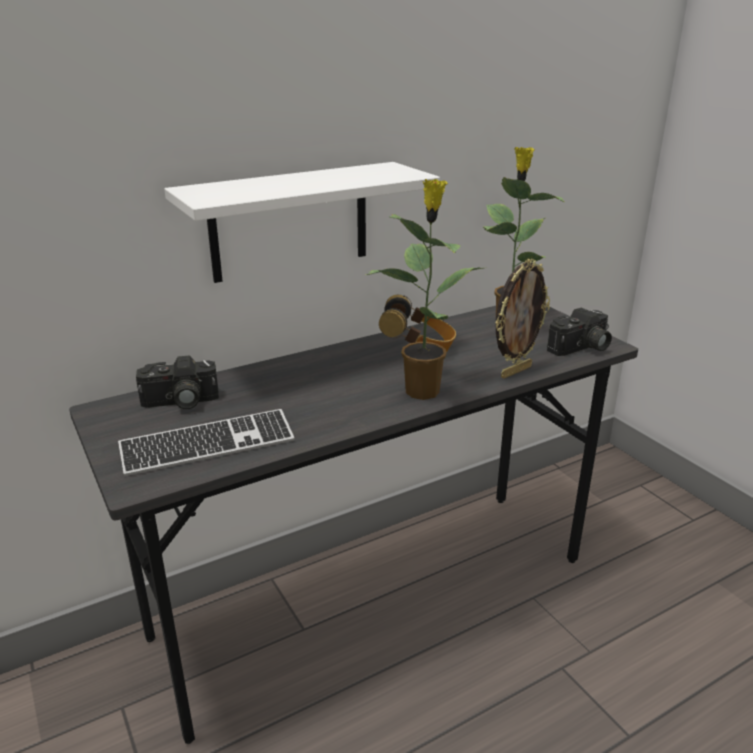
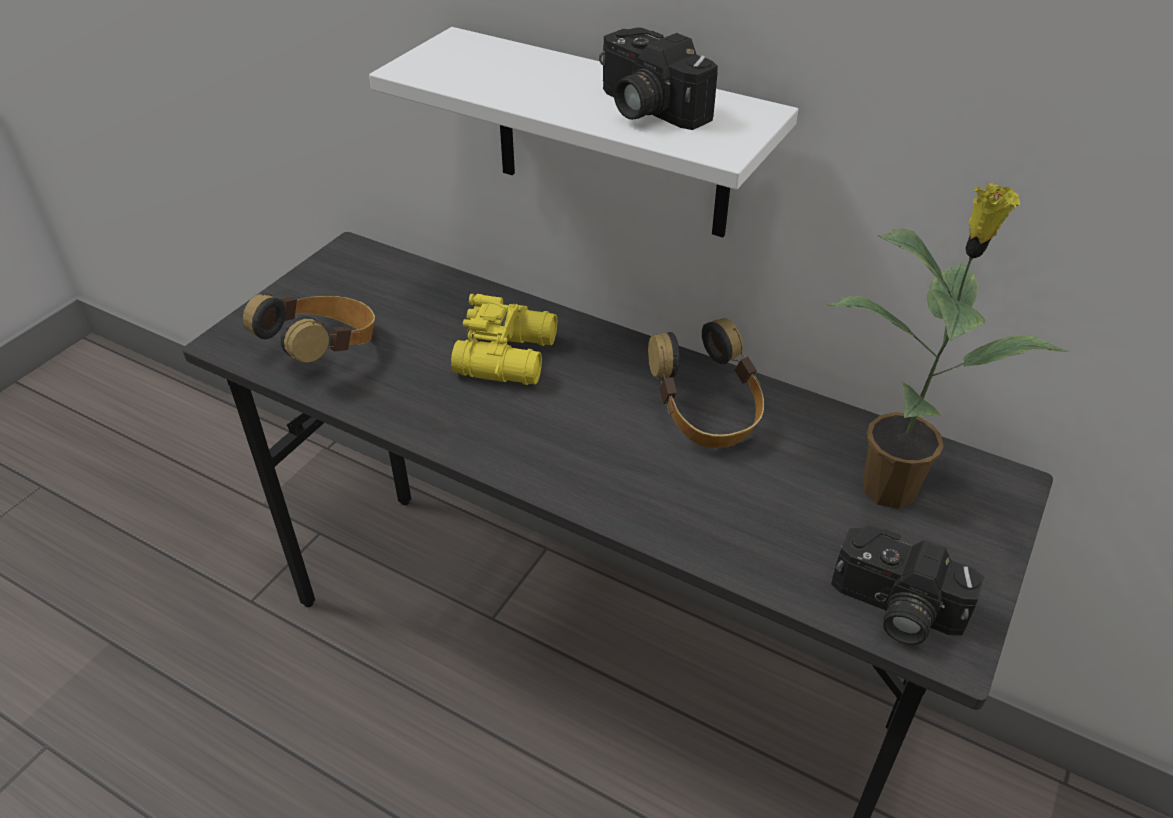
camera: 60 degrees right, 15 degrees up
keyboard [118,409,294,476] -> headphones [243,293,375,363]
camera [136,355,219,409] -> camera moved to [599,27,718,130]
potted plant [366,179,486,400] -> none
picture frame [495,259,550,379] -> none
none -> yellow binoculars [451,294,557,385]

